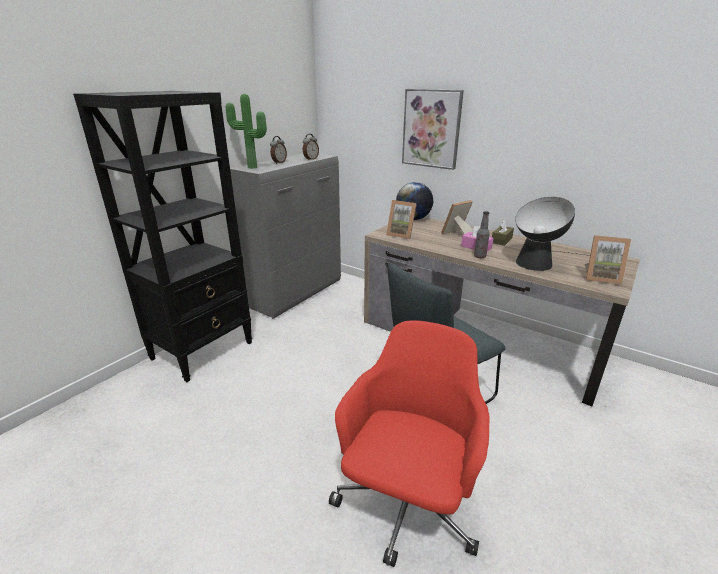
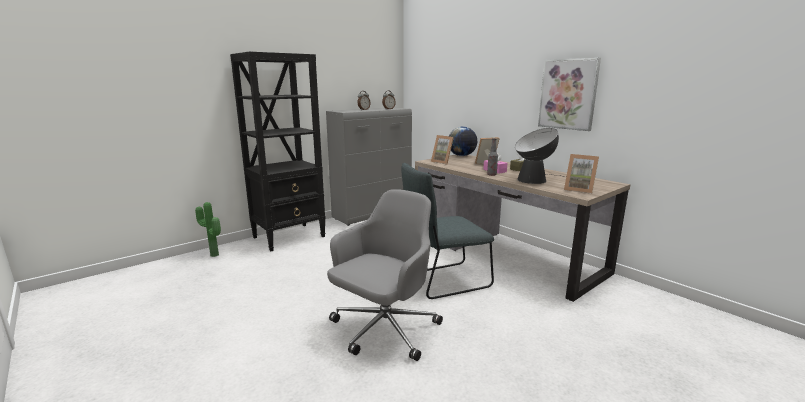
camera: 15 degrees right, 10 degrees down
potted plant [226,94,267,169] -> potted plant moved to [195,202,221,257]
red office chair [329,320,489,567] -> grey office chair [327,189,443,361]
picture [402,89,464,170] -> picture moved to [538,58,601,131]

